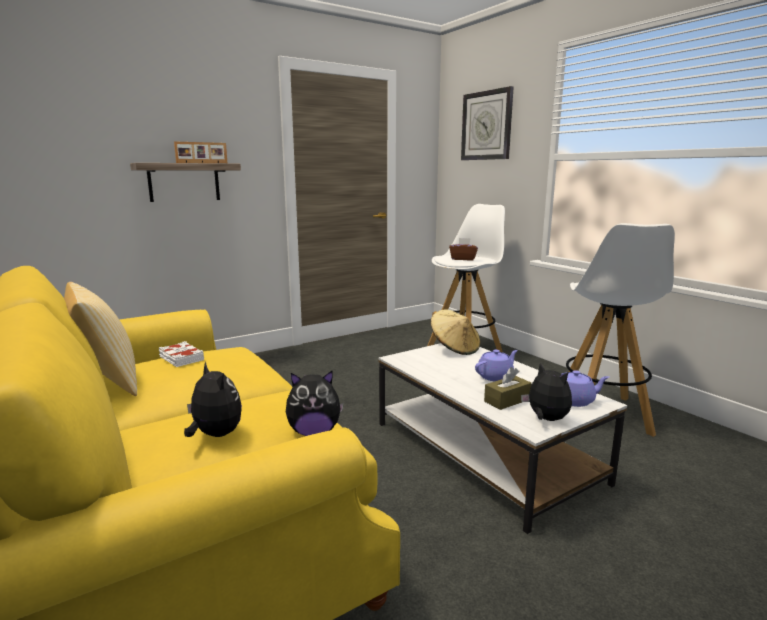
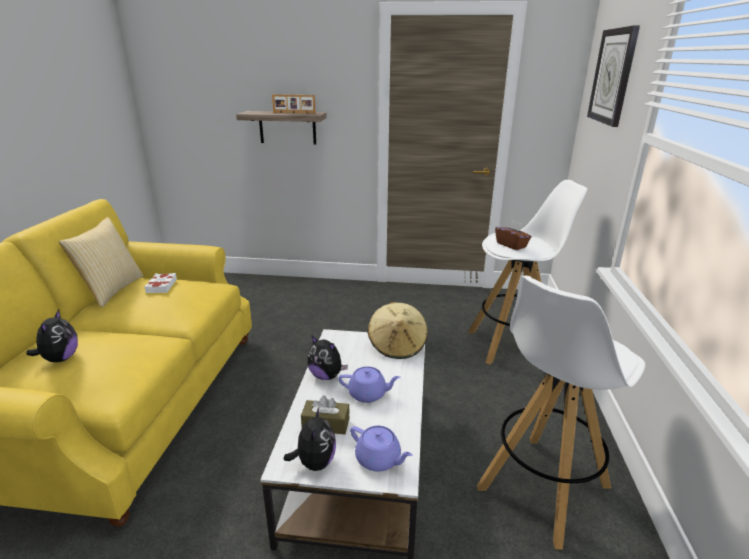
camera: 40 degrees right, 10 degrees up
plush toy [286,370,344,436] -> plush toy moved to [307,336,348,380]

